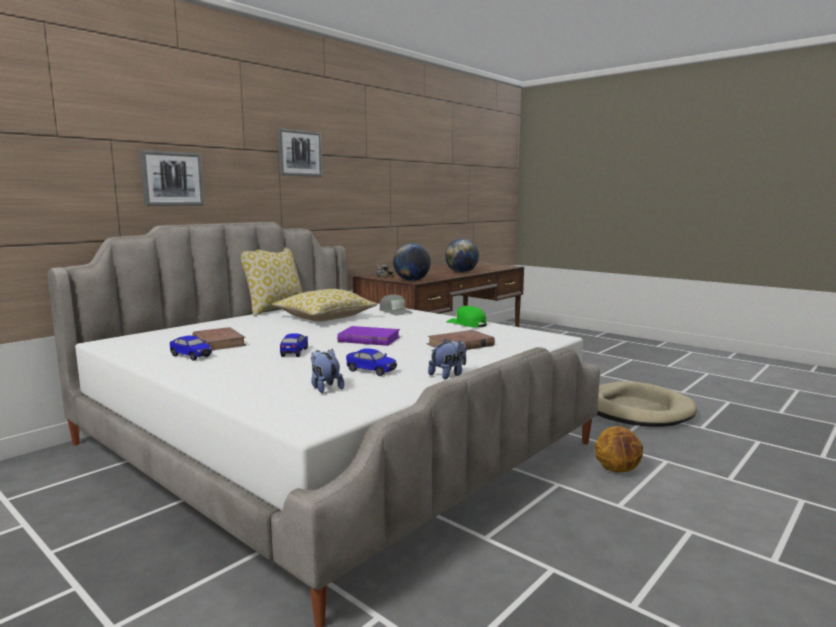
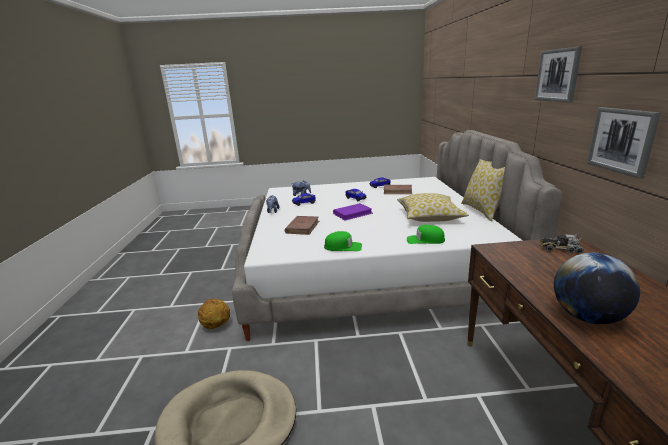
camera: 135 degrees right, 10 degrees up
picture [140,150,204,206] -> picture moved to [587,107,661,179]
grey cap [380,294,413,316] -> green cap [407,225,445,244]
globe [393,243,431,281] -> none

